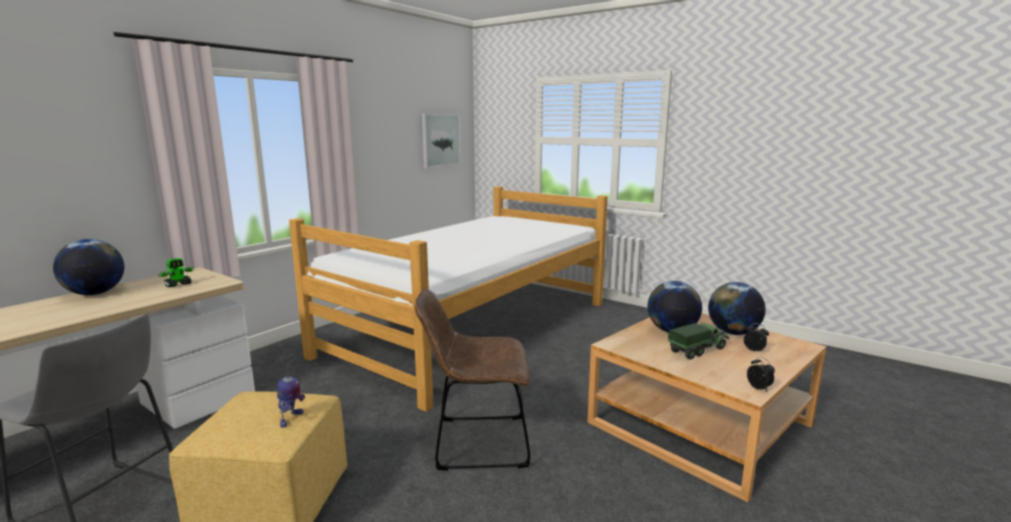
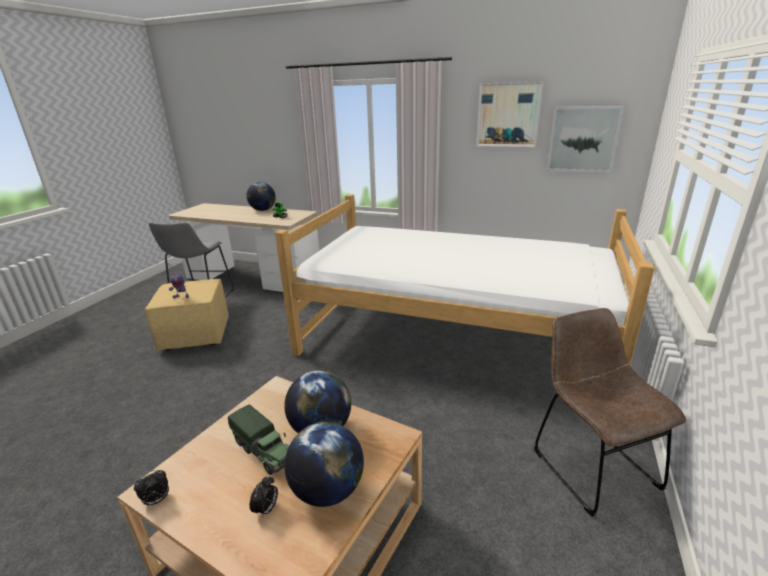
camera: 75 degrees right, 10 degrees up
brown chair [415,288,530,471] -> brown chair moved to [534,308,686,517]
none -> picture [476,81,544,147]

